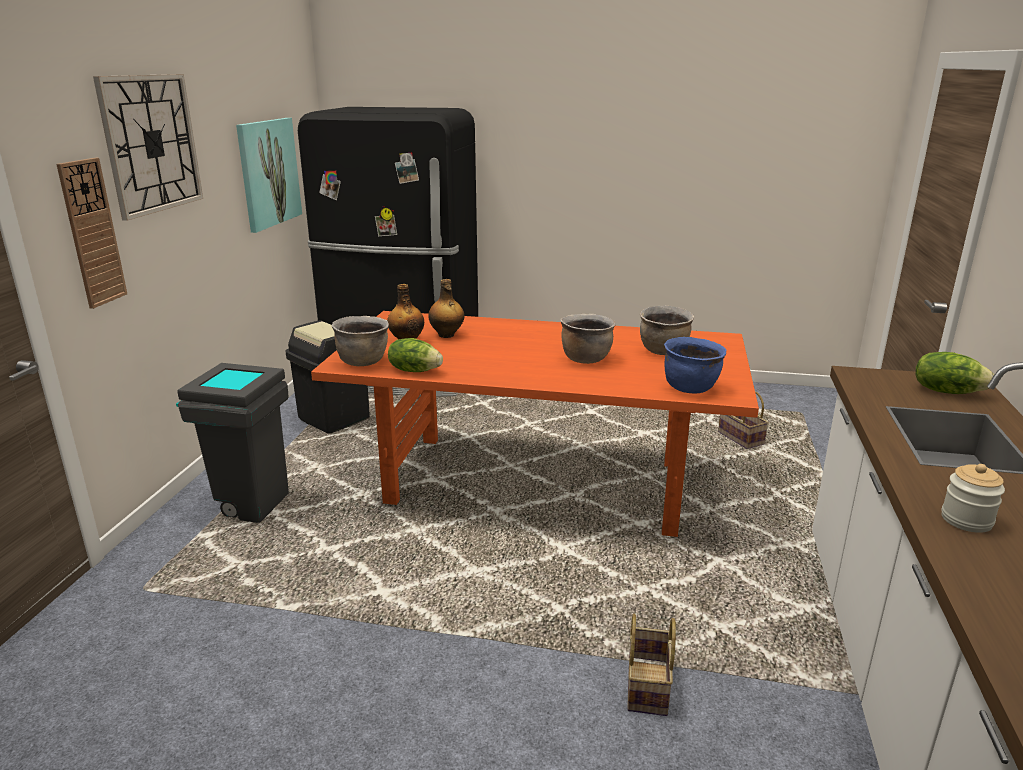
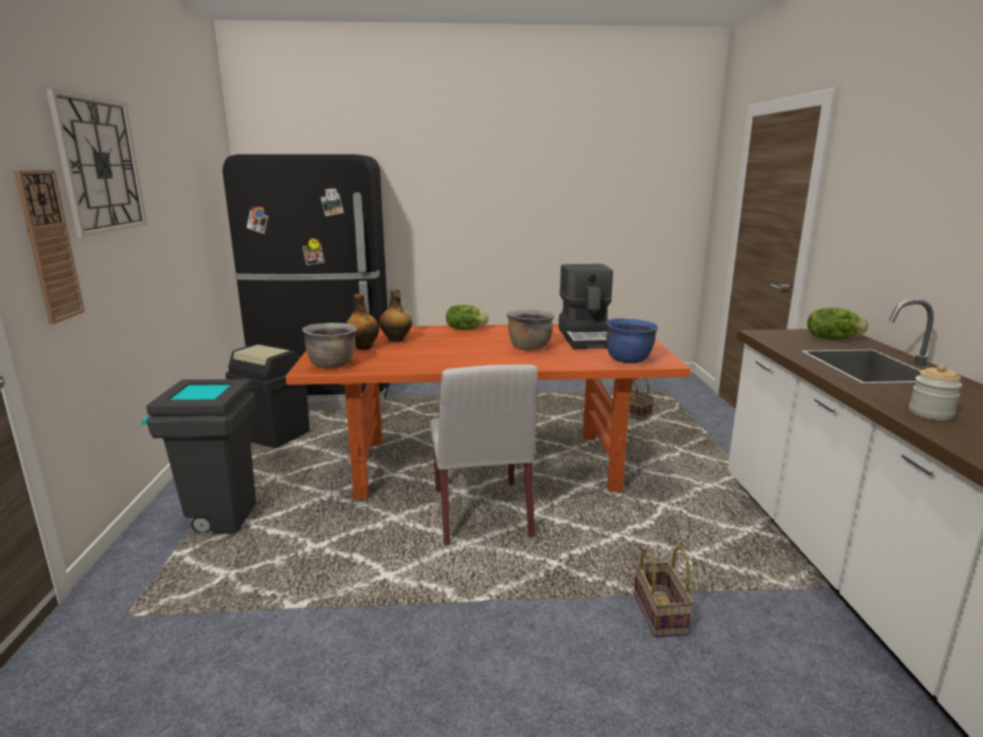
camera: 15 degrees left, 5 degrees down
picture [236,118,302,233] -> none
lettuce [388,338,443,372] -> lettuce moved to [446,305,489,330]
brown cooking pot [640,305,694,355] -> coffee machine [559,264,613,349]
none -> white chair [430,364,538,545]

